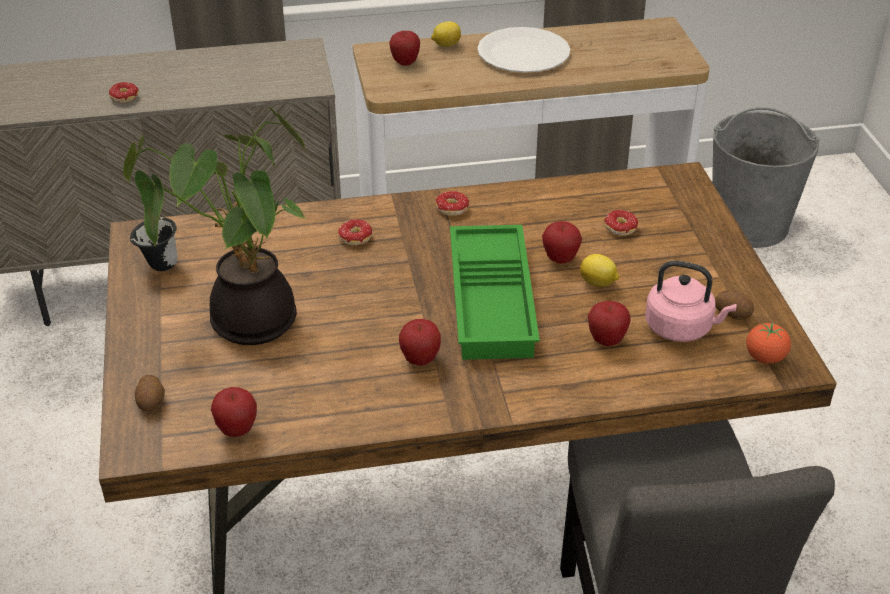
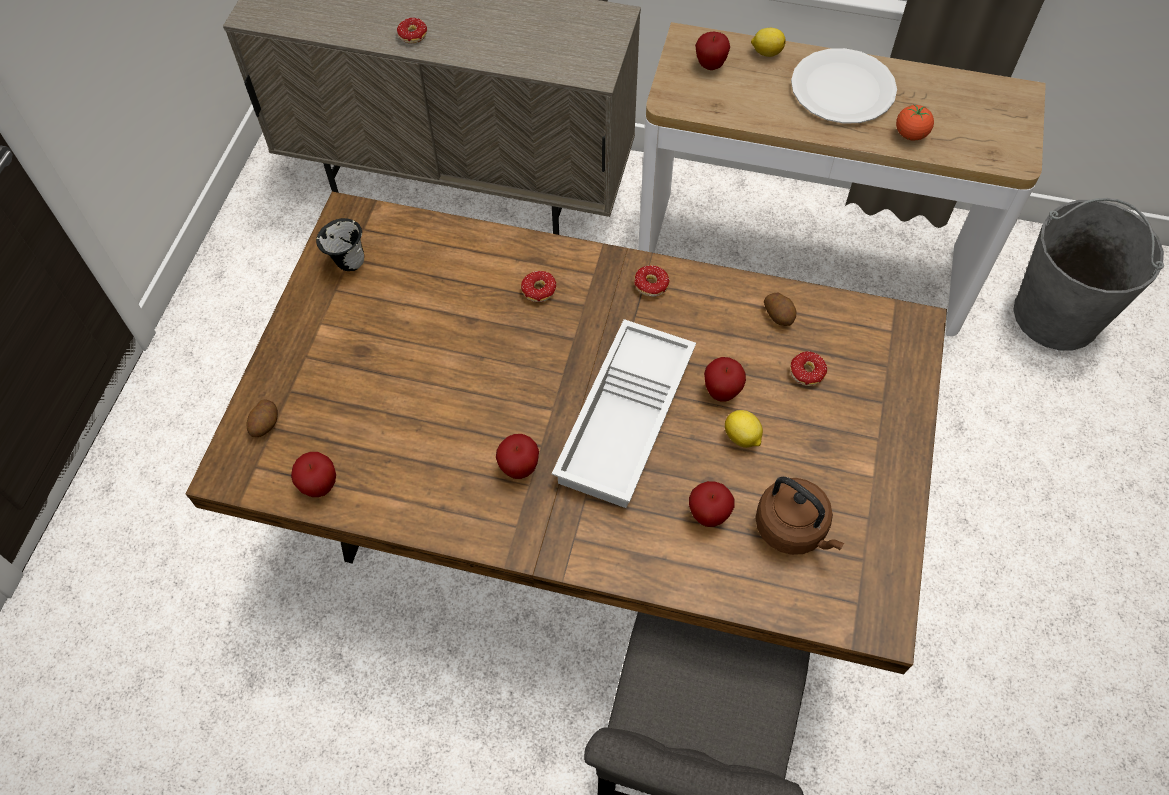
camera: 25 degrees right, 20 degrees up
potted plant [123,107,308,345] -> none
green tray [450,225,540,360] -> white tray [552,319,696,508]
pink kettle [645,261,737,342] -> brown kettle [755,477,844,555]
potato [715,291,754,320] -> potato moved to [764,293,796,326]
tomato [746,323,791,364] -> tomato moved to [896,105,934,140]

